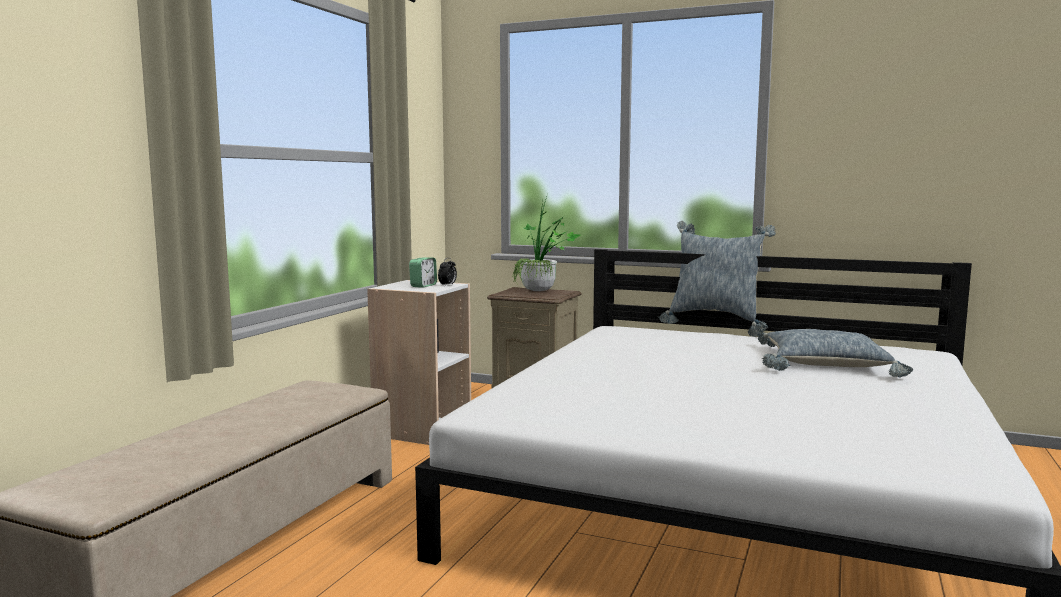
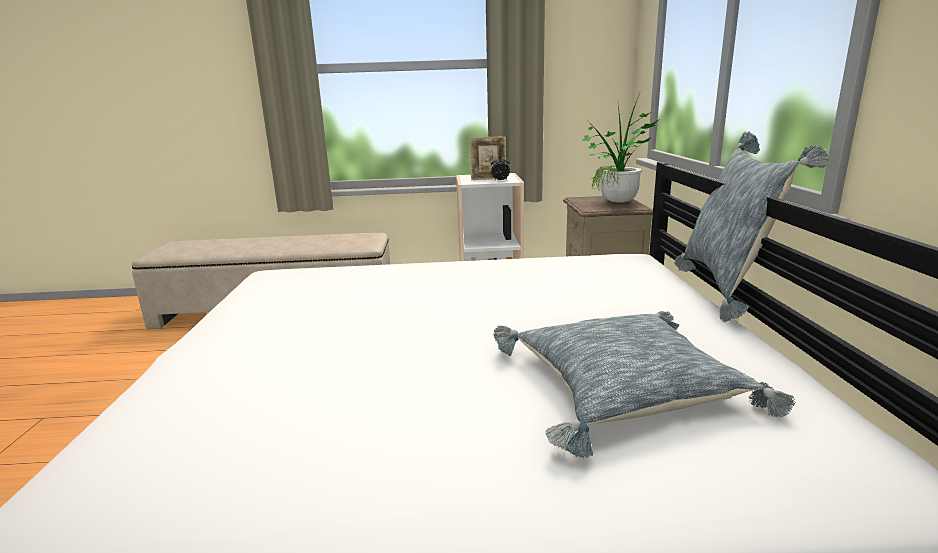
camera: 65 degrees right, 10 degrees up
alarm clock [409,257,437,288] -> picture frame [470,137,507,180]

